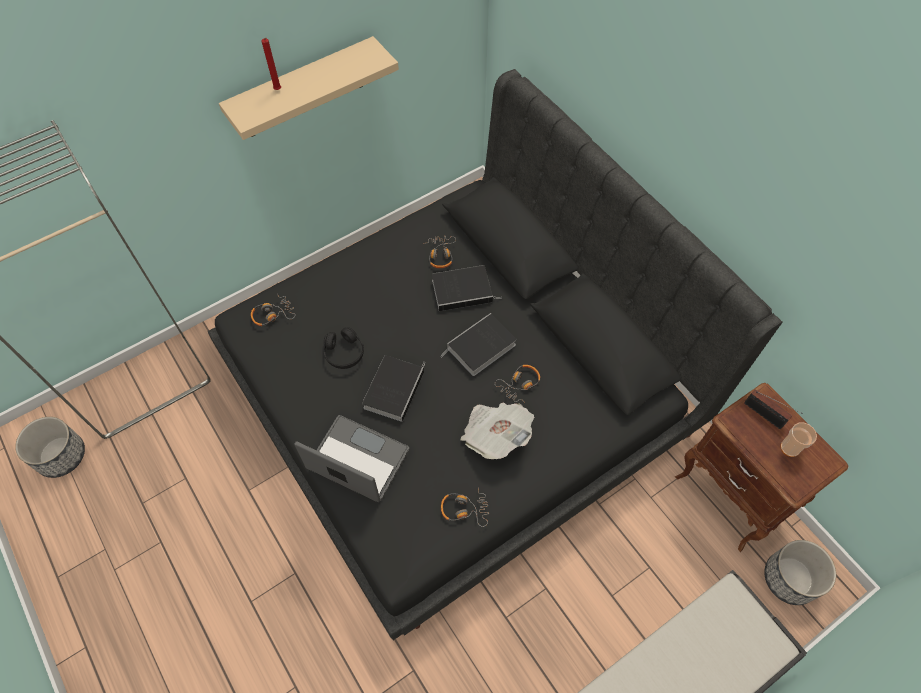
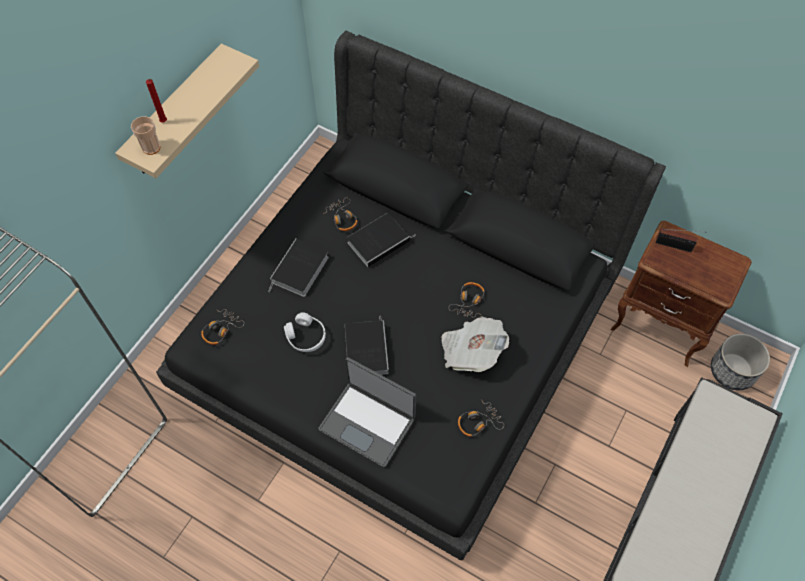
camera: 25 degrees left, 0 degrees up
planter [15,417,85,478] -> none
laptop [294,415,409,502] -> laptop turned 150 degrees counterclockwise [318,357,416,467]
black headphones [324,327,364,369] -> white headphones [284,312,326,352]
book [440,313,517,376] -> book moved to [268,239,329,297]
cup [780,423,817,457] -> cup moved to [131,116,161,155]

